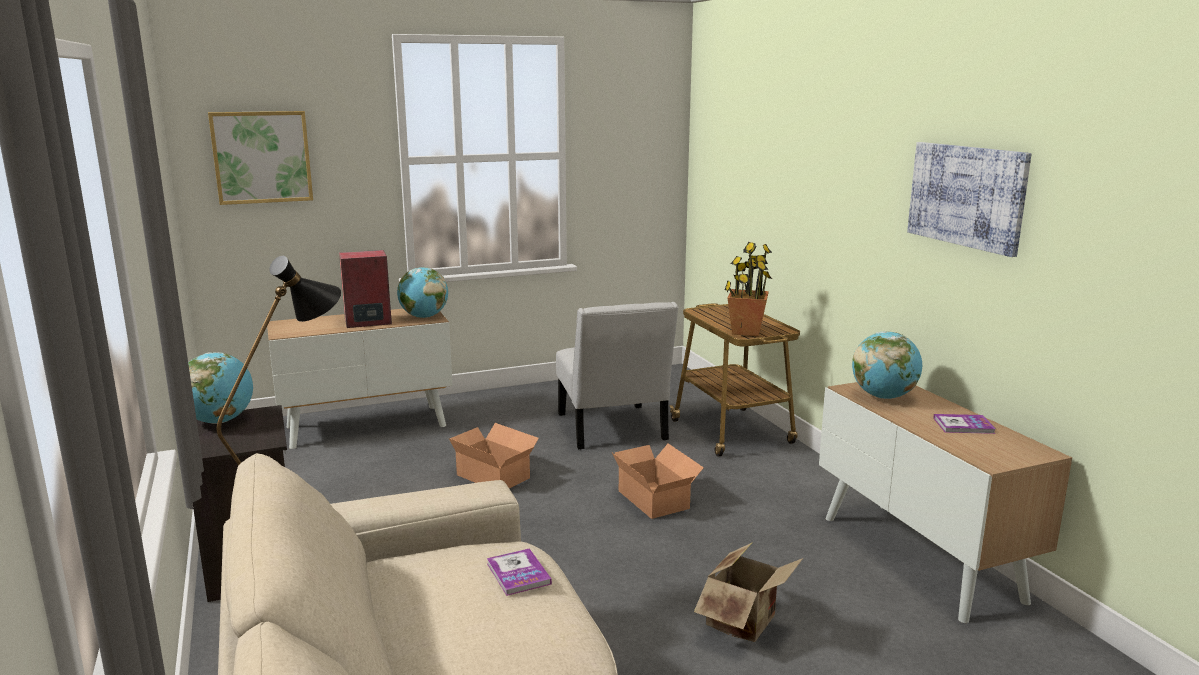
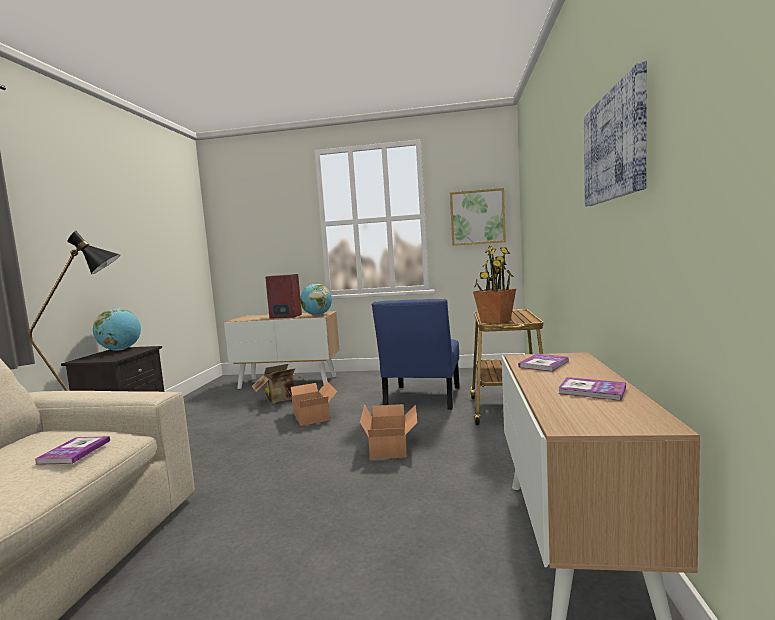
camera: 30 degrees right, 10 degrees down
picture [208,111,313,205] -> picture moved to [450,188,506,246]
white chair [556,302,679,449] -> blue chair [372,299,460,410]
cardboard box [694,542,803,642] -> cardboard box moved to [251,364,308,403]
globe [852,331,922,399] -> book [518,354,569,372]

